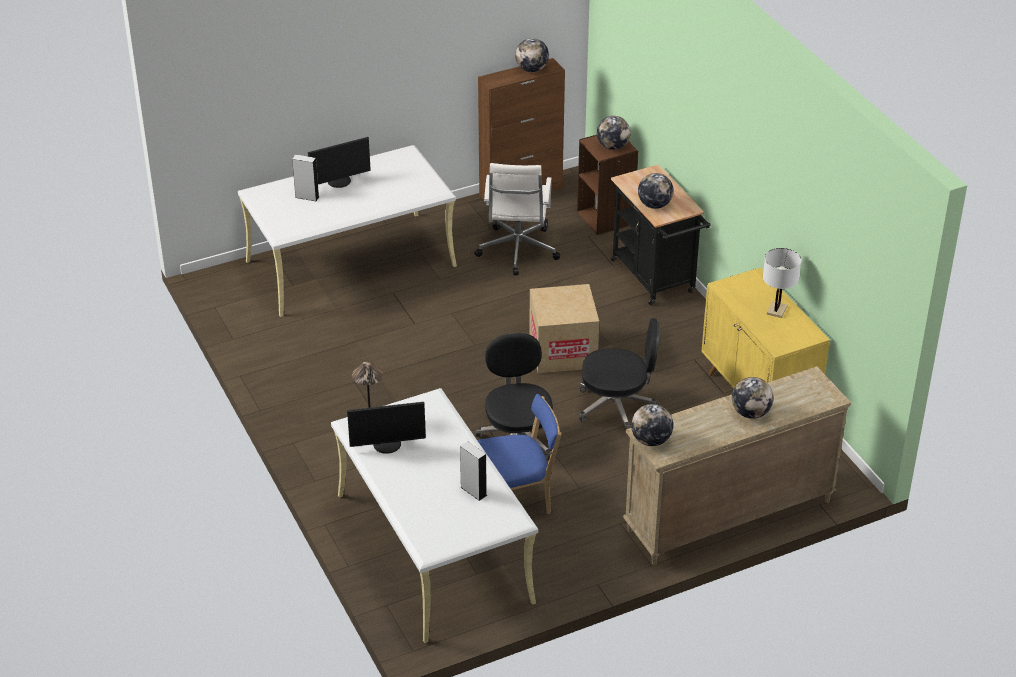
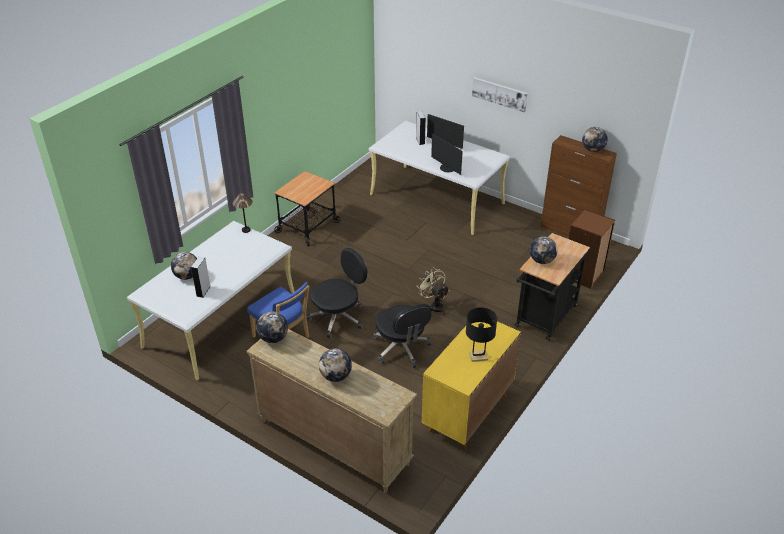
camera: 60 degrees right, 0 degrees up
monitor [347,402,426,454] -> monitor moved to [431,134,463,175]
white office chair [474,163,560,276] -> none
cardboard box [529,284,599,373] -> beige fan [417,267,450,315]
globe [597,116,631,150] -> globe moved to [171,252,197,280]
white table lamp [763,248,801,318] -> black table lamp [466,308,497,362]
none -> cart [274,171,341,246]
none -> picture [472,77,528,112]

